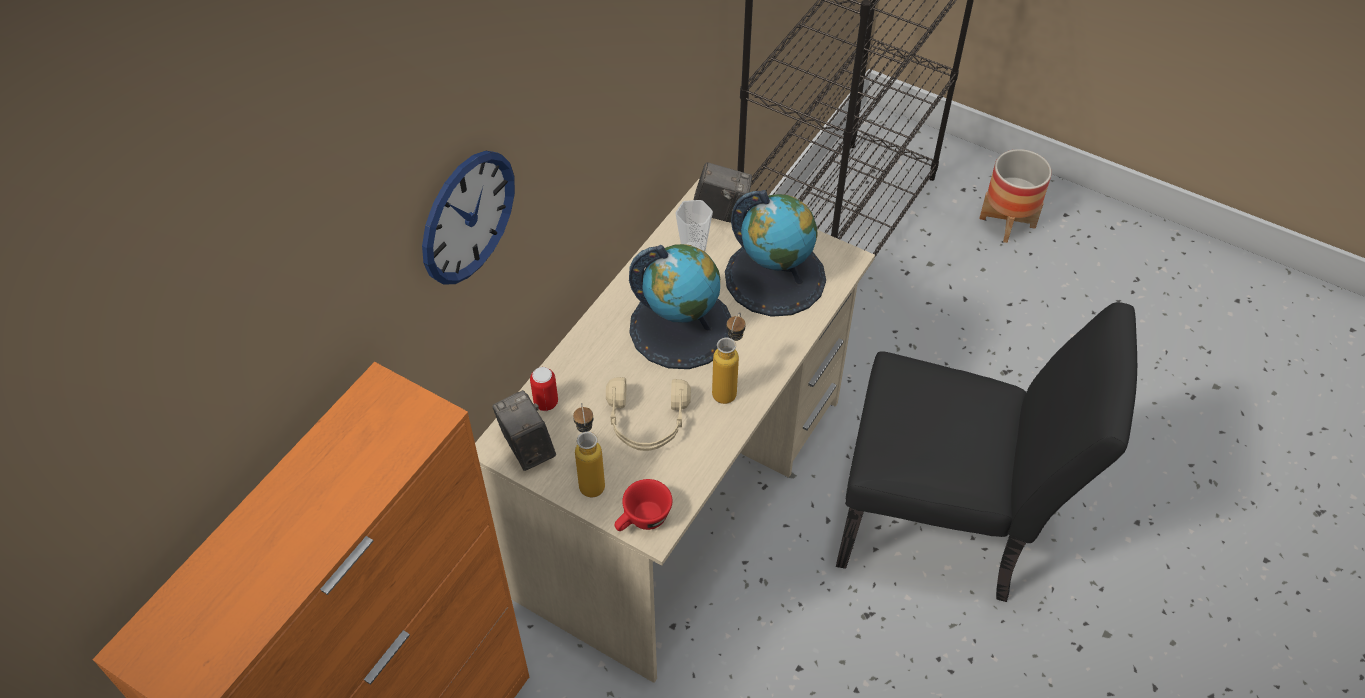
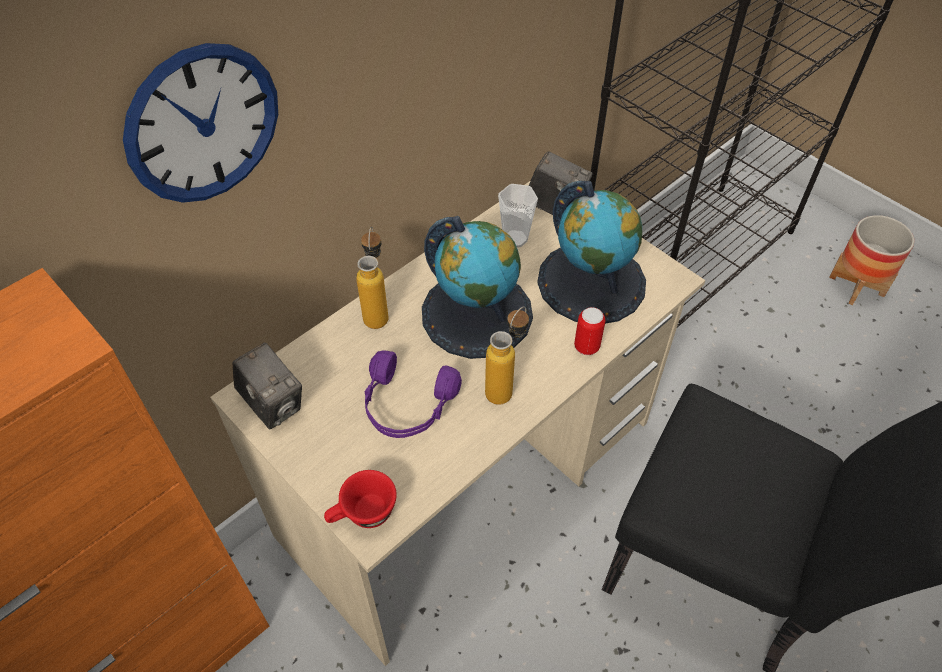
camera: 15 degrees right, 0 degrees up
camera [492,390,556,471] -> camera turned 150 degrees clockwise [233,343,302,429]
can [530,367,558,411] -> can moved to [574,307,605,355]
bottle [573,403,605,497] -> bottle moved to [356,227,389,329]
beige headphones [606,377,691,451] -> purple headphones [364,351,462,438]

